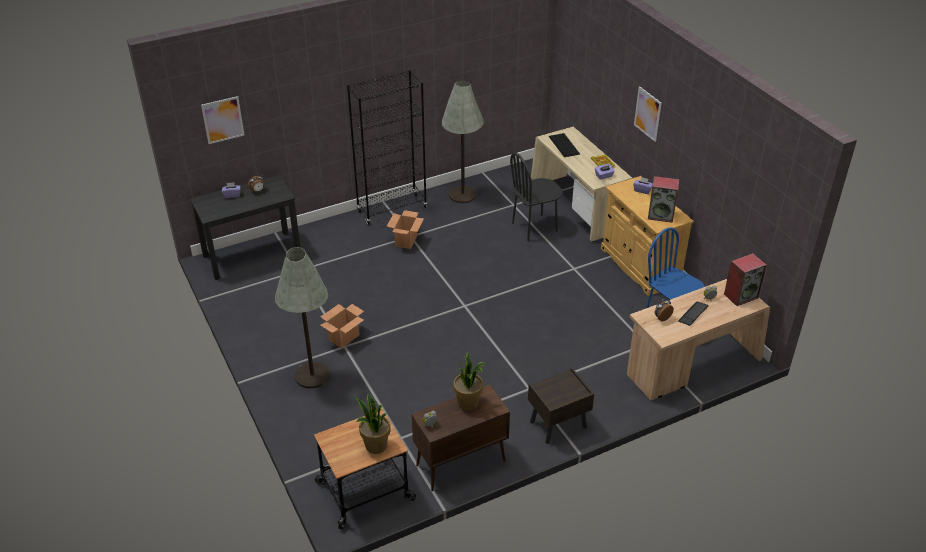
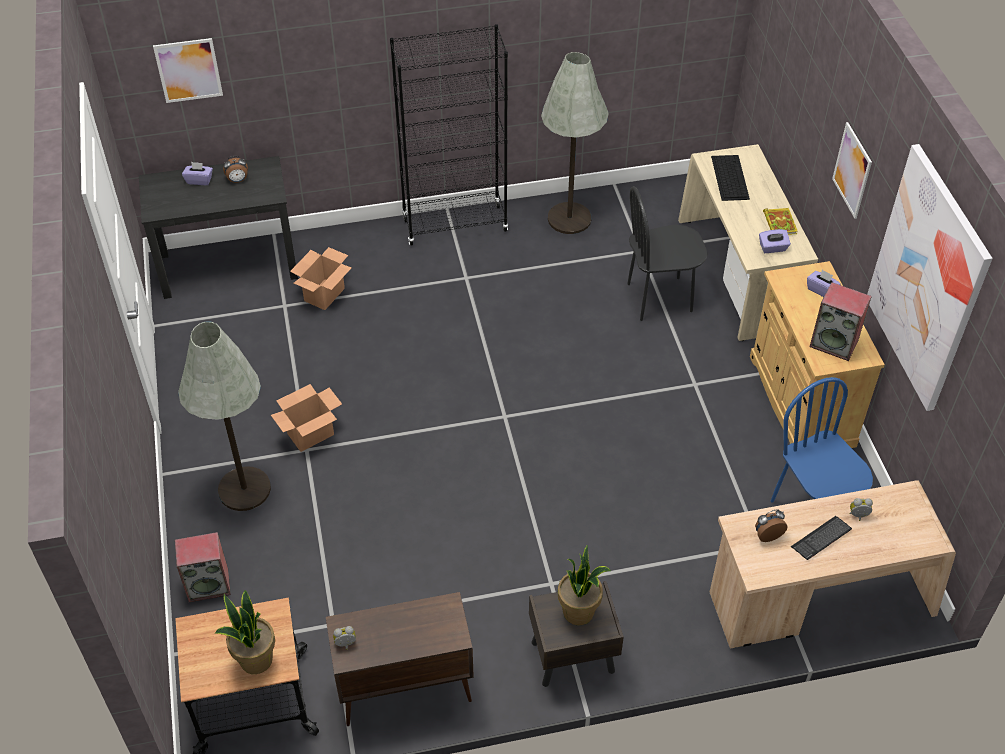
camera: 15 degrees right, 10 degrees up
cardboard box [387,210,424,249] -> cardboard box moved to [290,247,351,310]
potted plant [453,351,486,411] -> potted plant moved to [558,545,611,625]
speaker [724,253,767,306] -> speaker moved to [175,532,231,602]
none -> picture [867,144,993,411]

